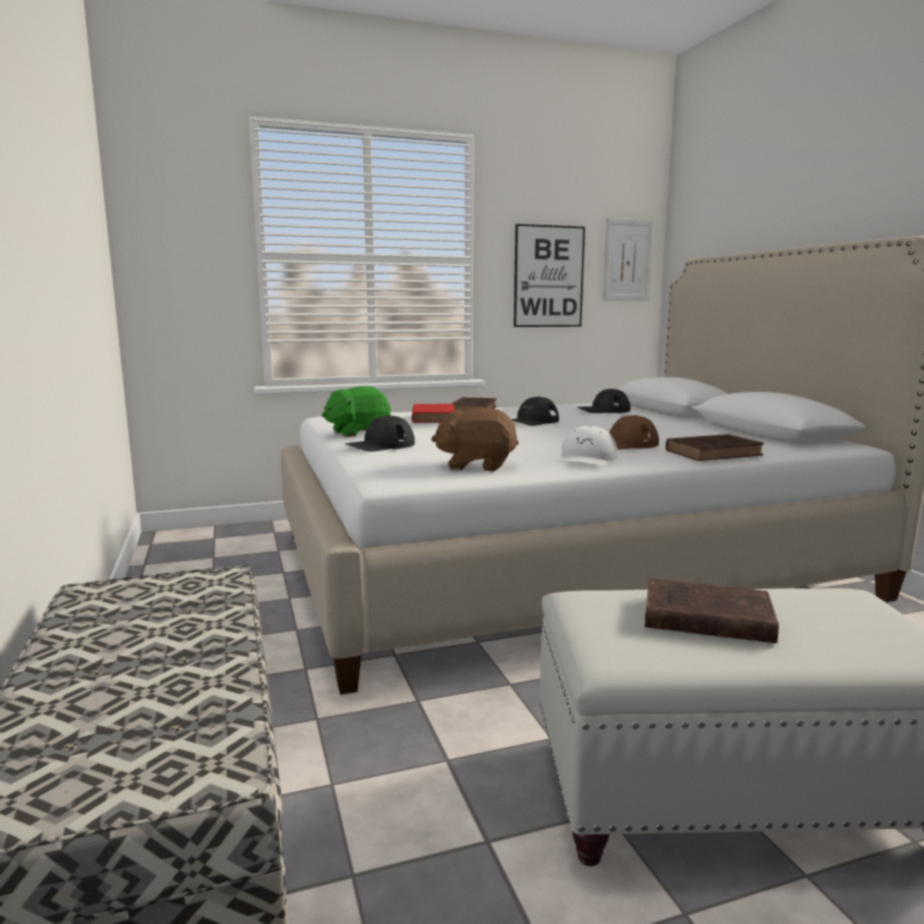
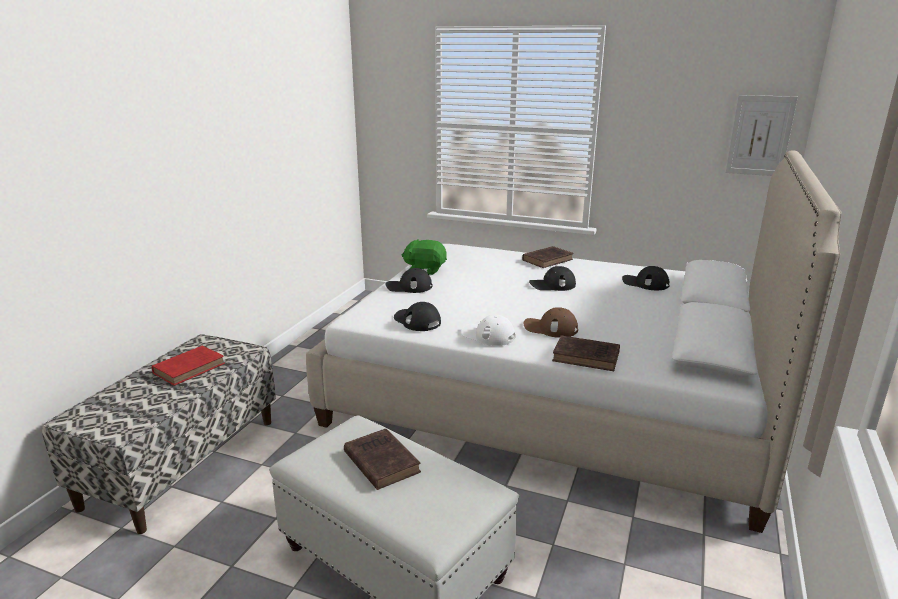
camera: 40 degrees right, 10 degrees up
red book [412,404,455,423] -> red book moved to [152,345,225,386]
brown plush toy [431,408,519,471] -> black cap [394,302,441,331]
picture [514,224,585,327] -> none
white cap [558,426,617,466] -> white cap turned 60 degrees clockwise [461,315,515,346]

